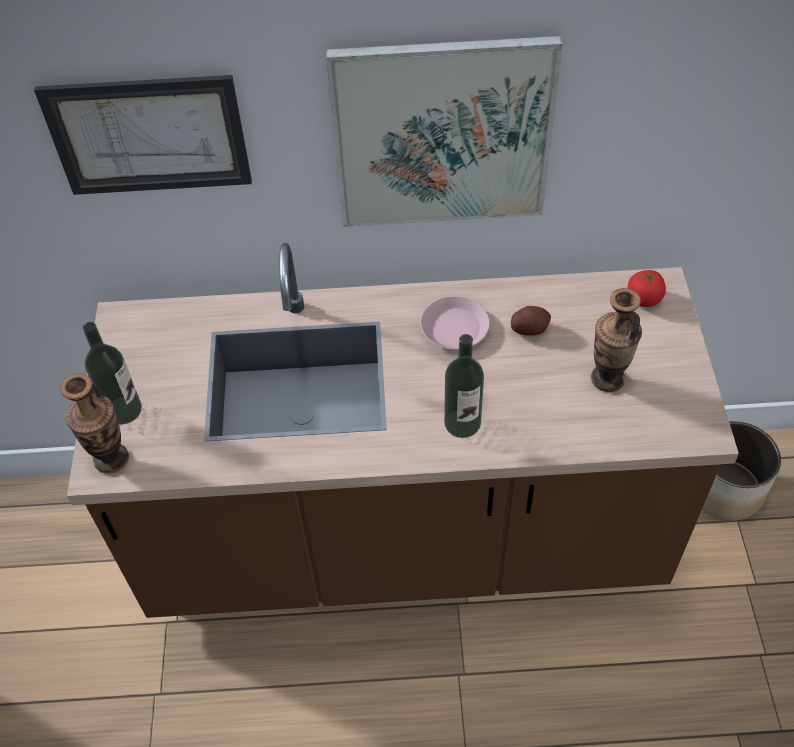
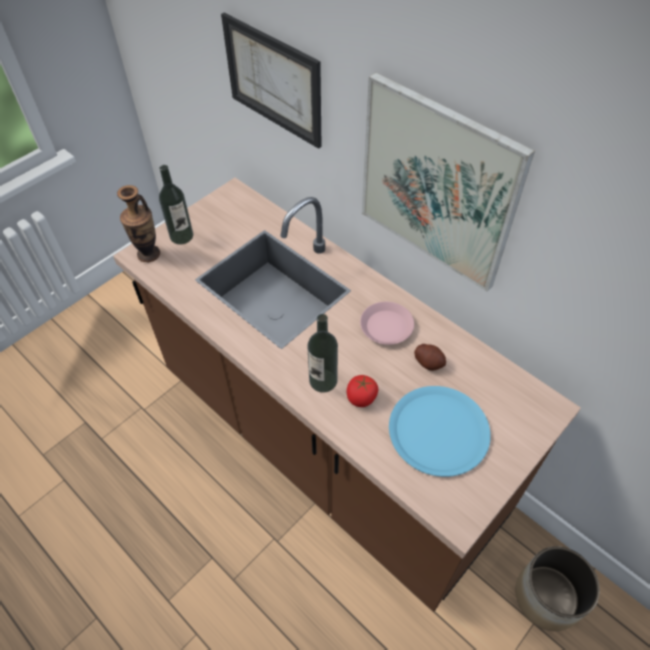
camera: 45 degrees right, 0 degrees up
vase [591,288,642,392] -> blue plate [389,386,491,477]
tomato [628,270,666,307] -> tomato moved to [347,375,378,407]

